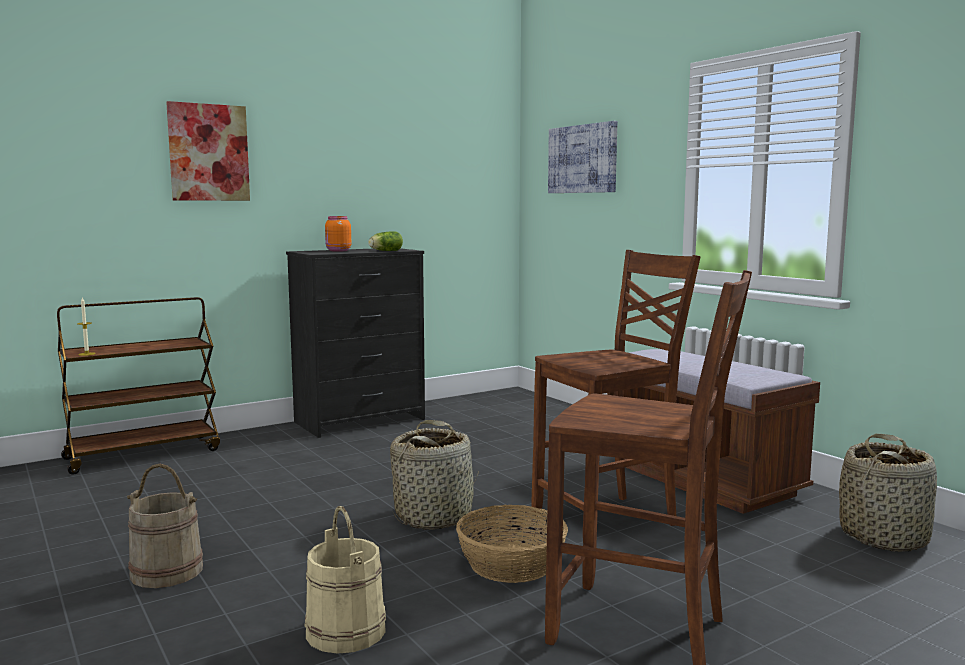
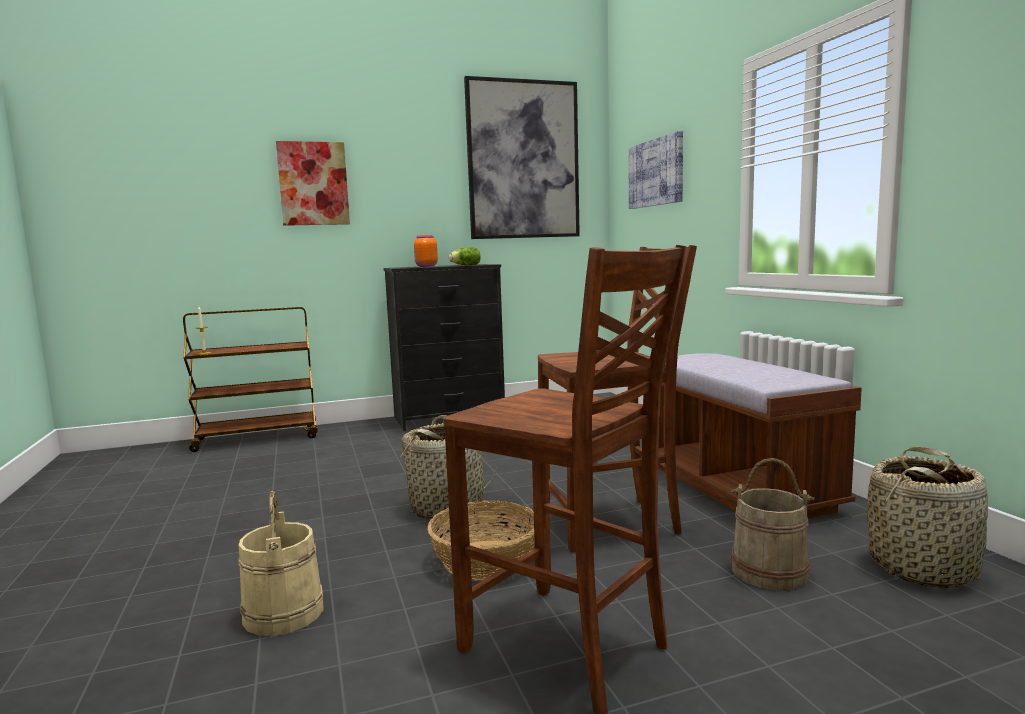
camera: 15 degrees right, 0 degrees up
beige bucket [127,464,203,588] -> beige bucket moved to [731,458,814,591]
none -> picture [464,76,580,239]

